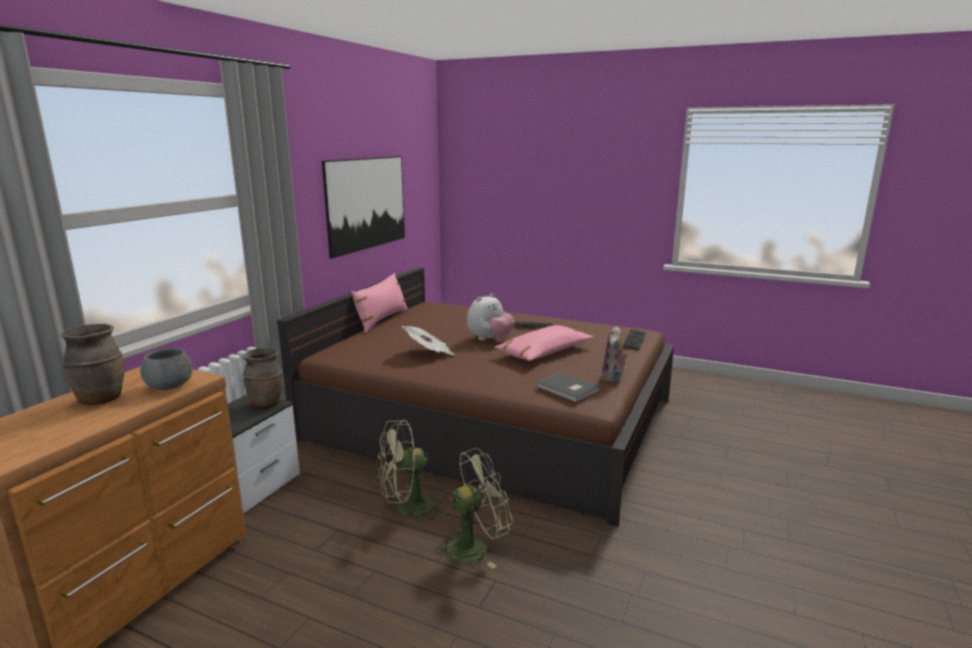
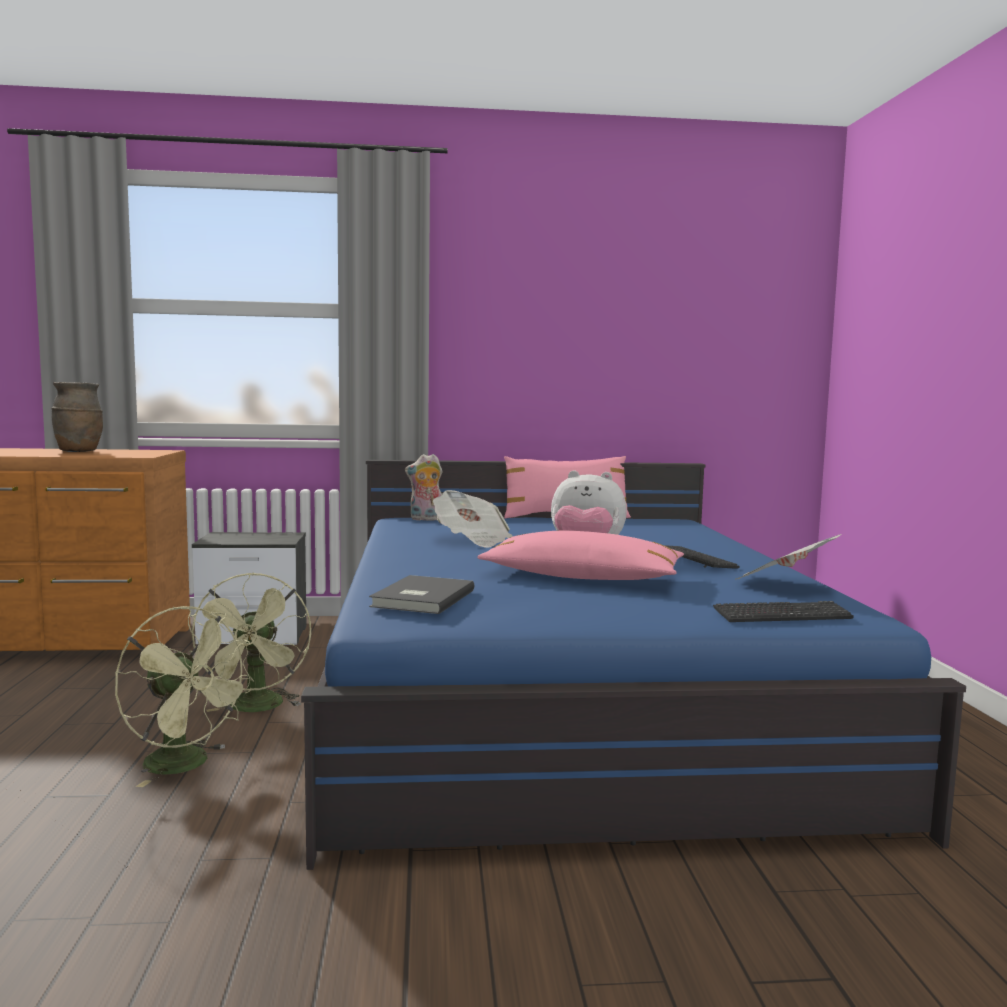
camera: 60 degrees right, 10 degrees down
grey bowl [140,348,193,390] -> none
brown vase [243,348,283,408] -> none
brown bed [277,267,674,527] -> blue bed [301,460,966,870]
picture [322,156,405,259] -> none
green fan [378,420,445,526] -> green fan turned 135 degrees counterclockwise [189,572,311,712]
plush toy [602,326,628,382] -> plush toy moved to [405,454,443,521]
none -> newspaper [735,534,842,580]

